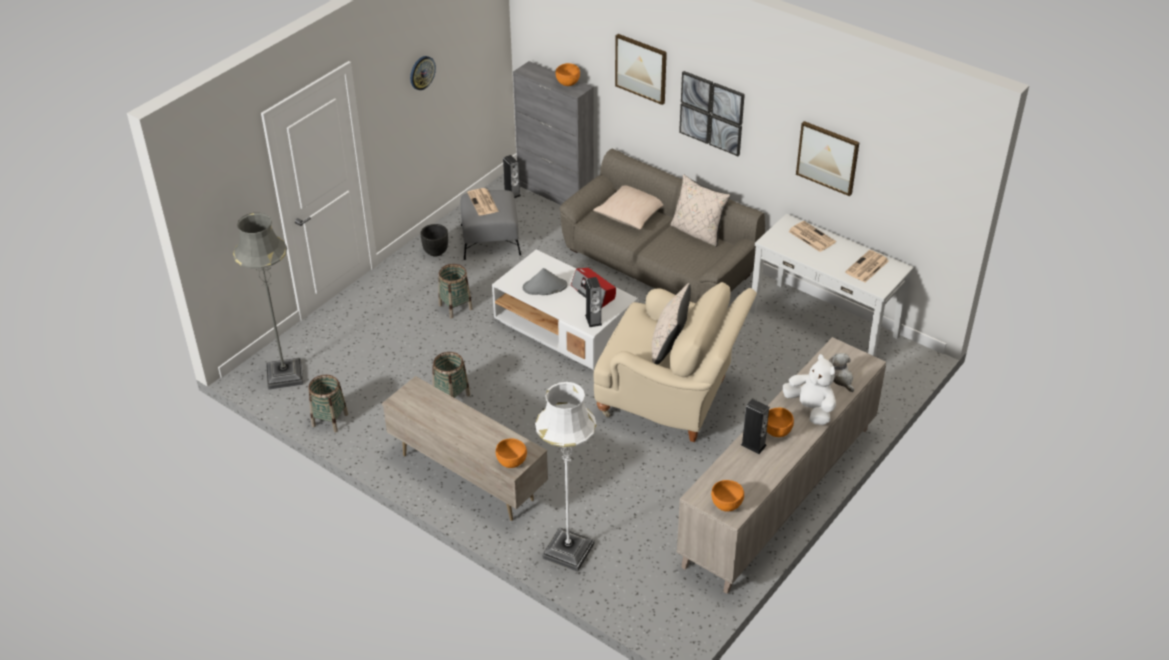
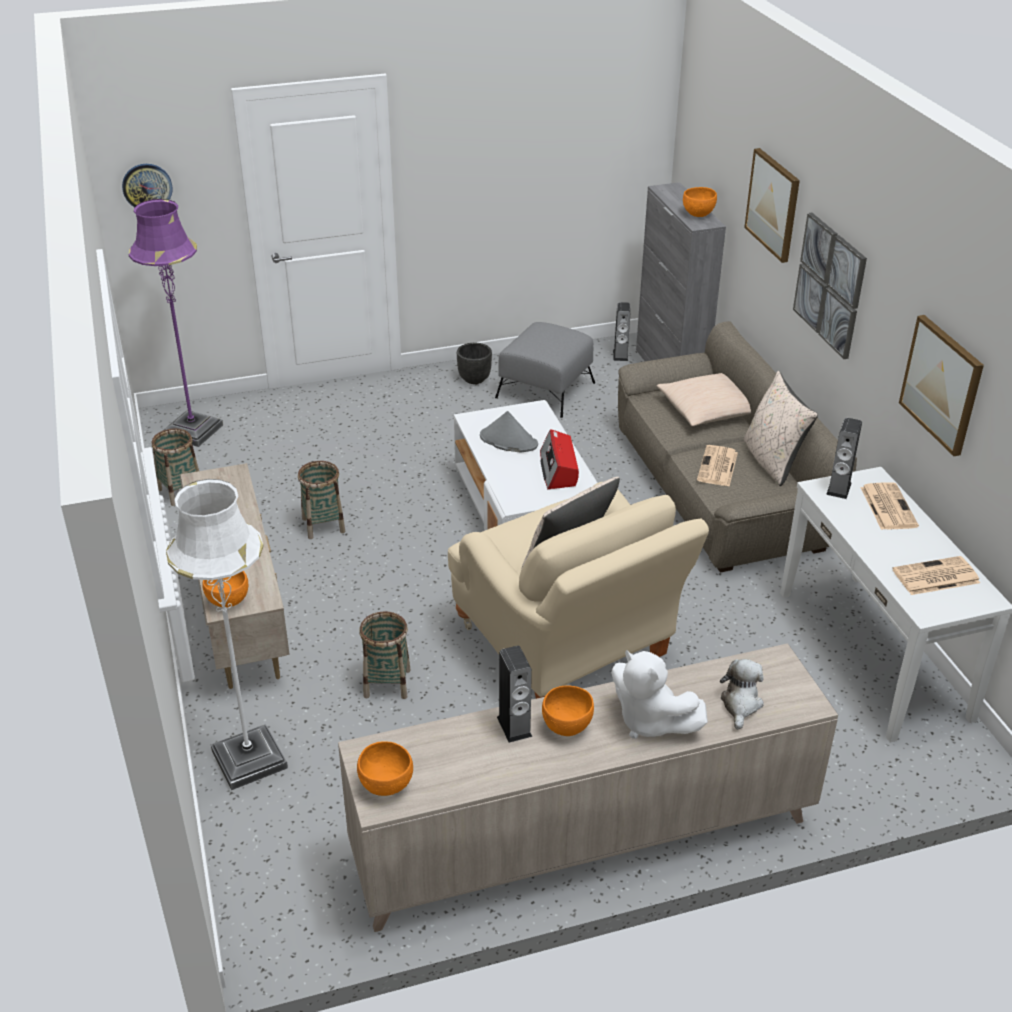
camera: 35 degrees right, 5 degrees down
grey floor lamp [233,213,303,390] -> purple floor lamp [129,199,223,447]
wall clock [410,56,436,90] -> wall clock moved to [122,164,173,207]
basket [438,264,473,318] -> basket moved to [359,611,411,699]
newspaper [467,188,499,216] -> newspaper moved to [697,445,738,486]
speaker [585,277,602,327] -> speaker moved to [826,418,862,499]
white plush toy [783,354,836,425] -> white plush toy turned 135 degrees clockwise [611,650,708,739]

